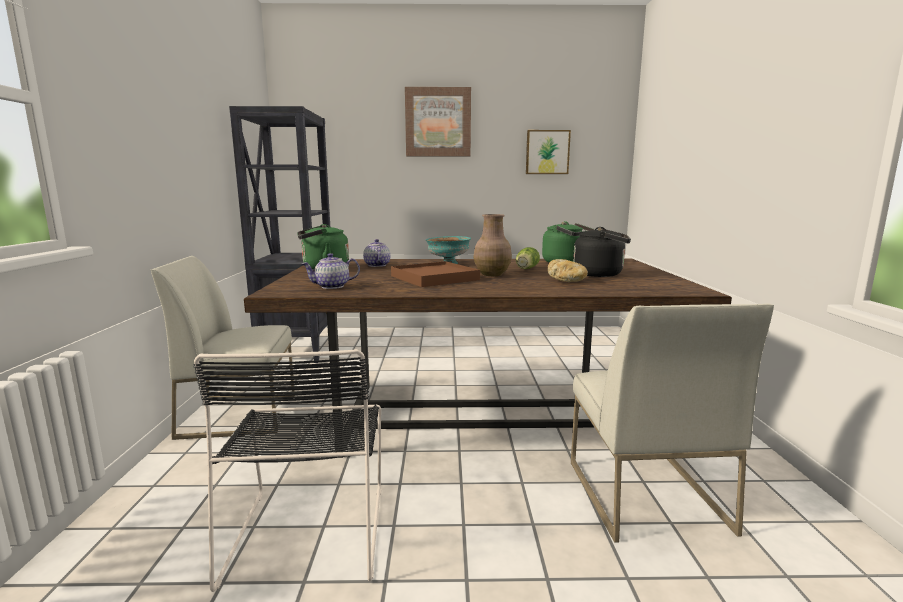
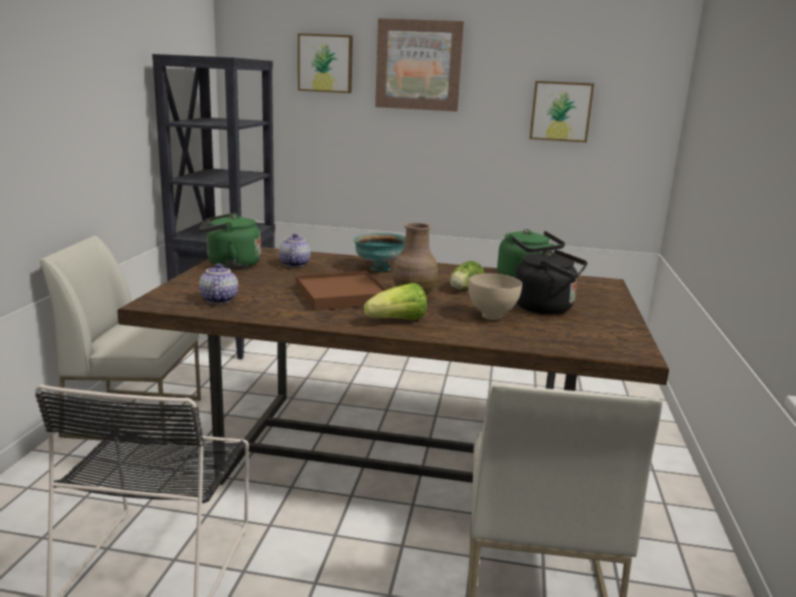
camera: 10 degrees right, 5 degrees up
teapot [302,253,360,289] -> teapot turned 90 degrees clockwise [199,263,238,304]
bread [548,259,588,282] -> beige bowl [468,273,522,320]
none -> picture [298,33,353,93]
none -> lettuce [364,283,427,320]

